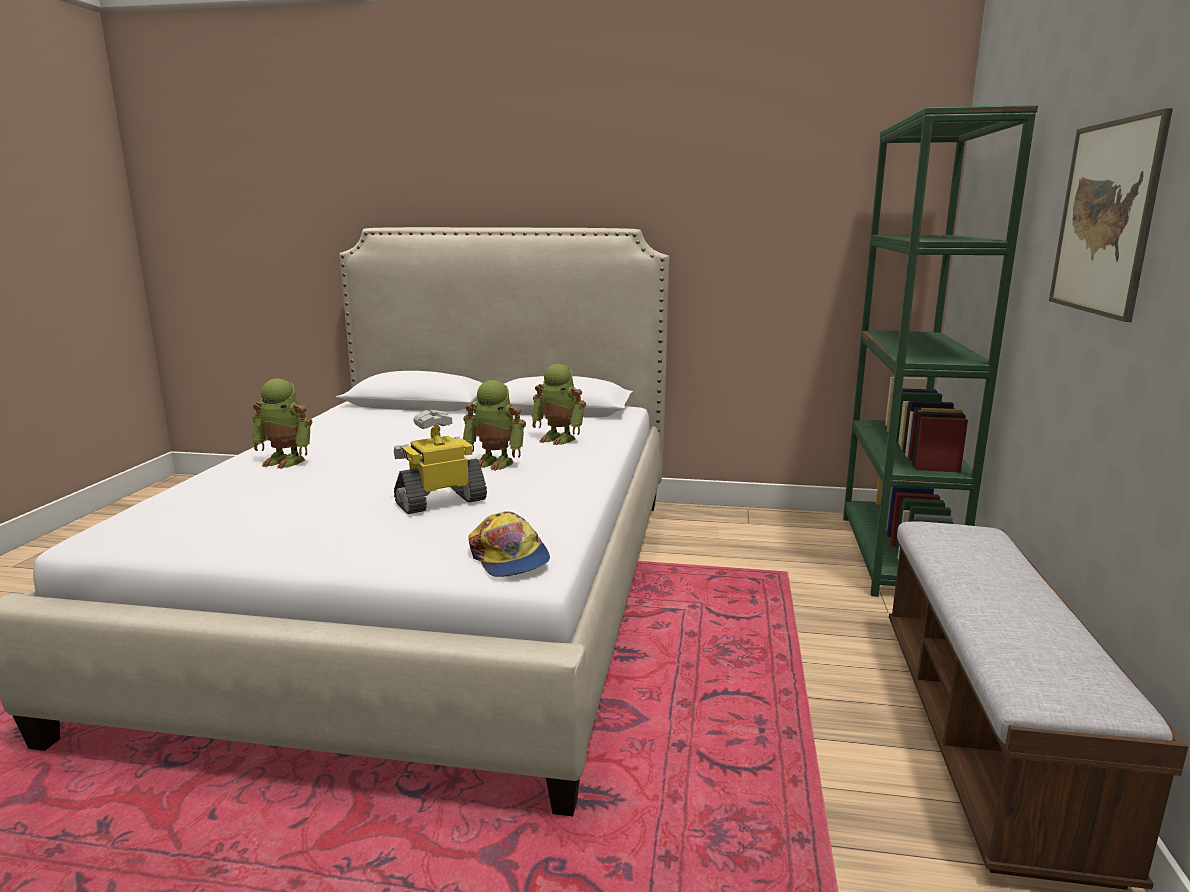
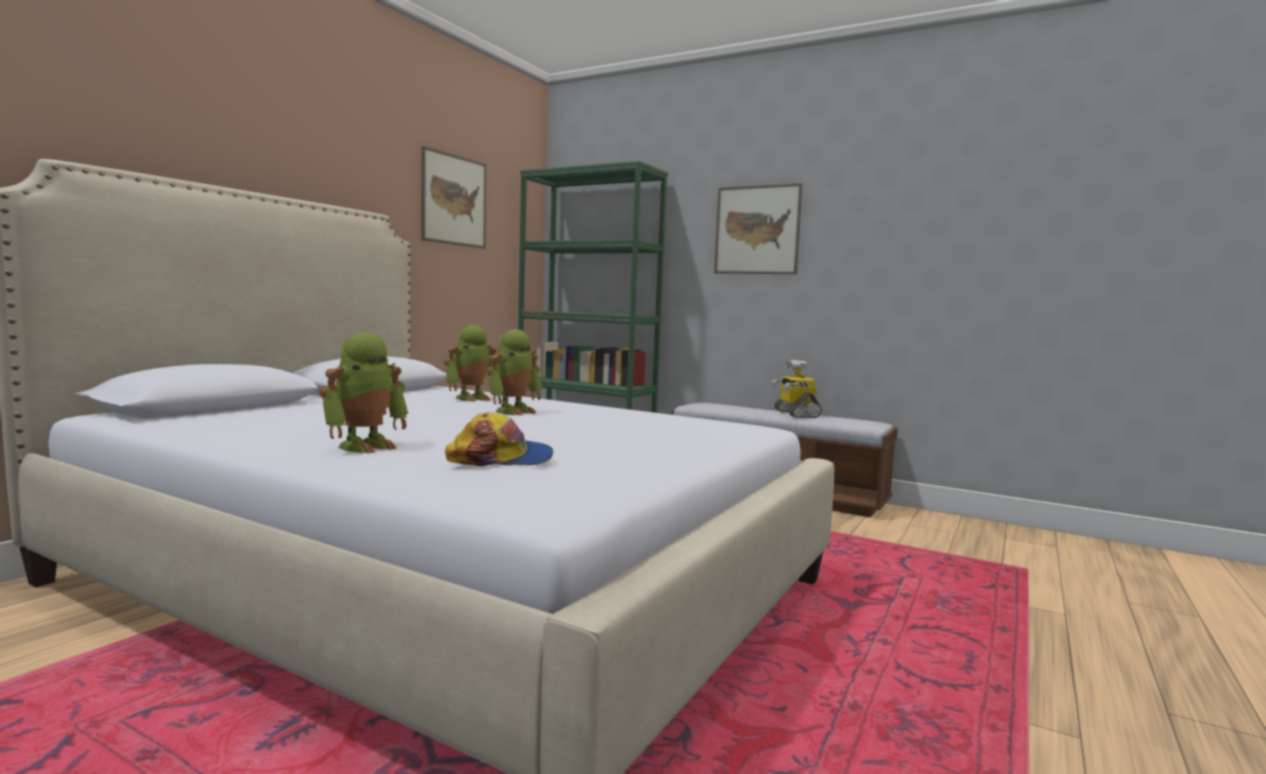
camera: 70 degrees left, 10 degrees down
toy robot [394,410,487,514] -> toy robot moved to [771,360,822,418]
cap [468,511,550,577] -> cap moved to [445,412,553,466]
none -> picture [421,146,486,248]

